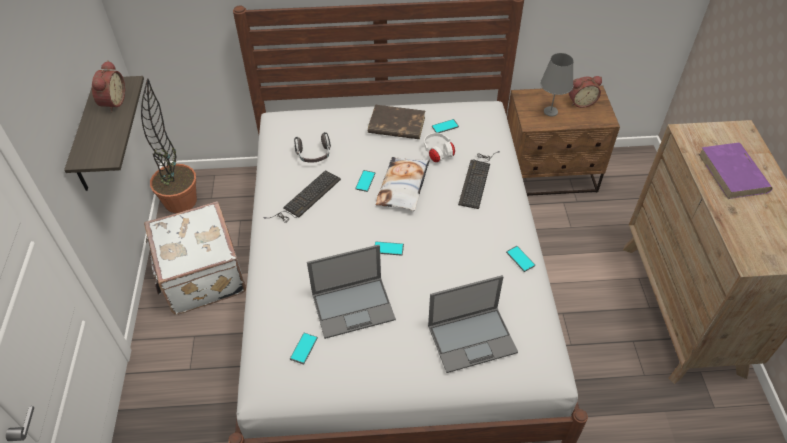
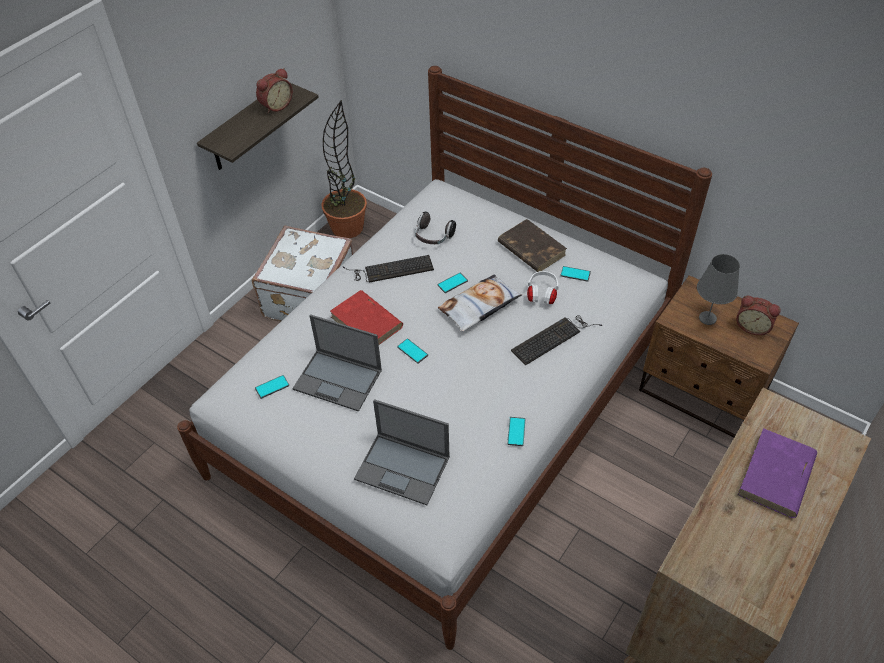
camera: 40 degrees right, 0 degrees up
none -> red book [330,290,403,345]

